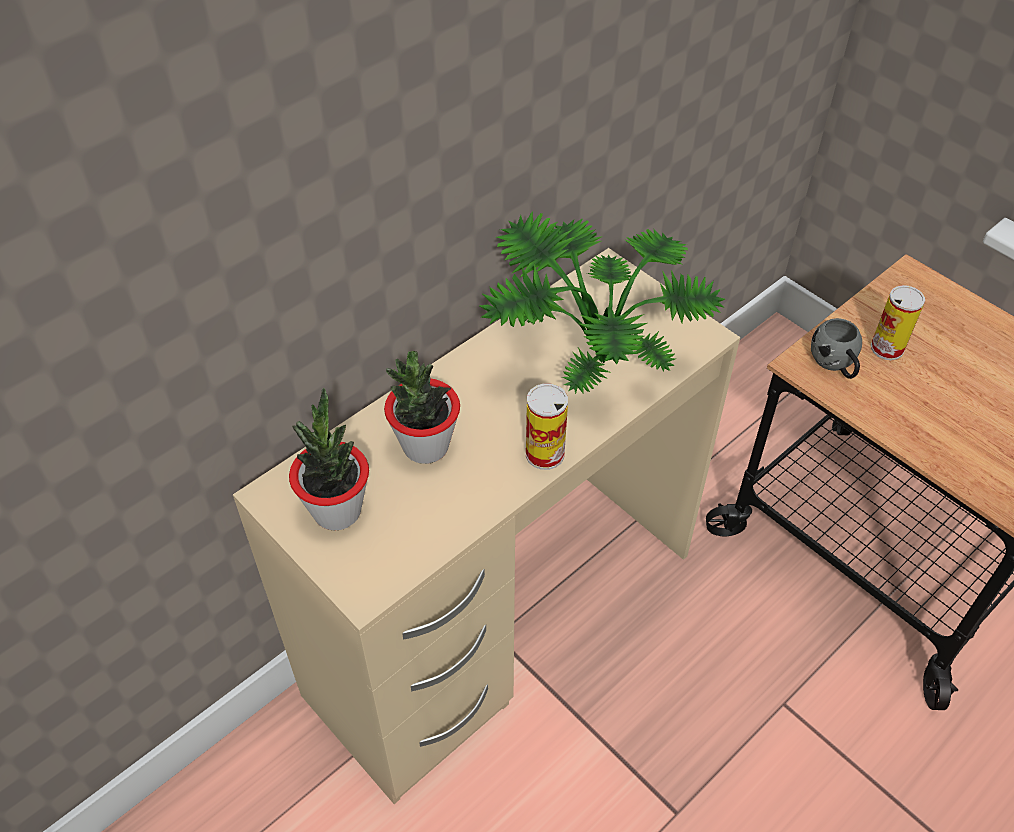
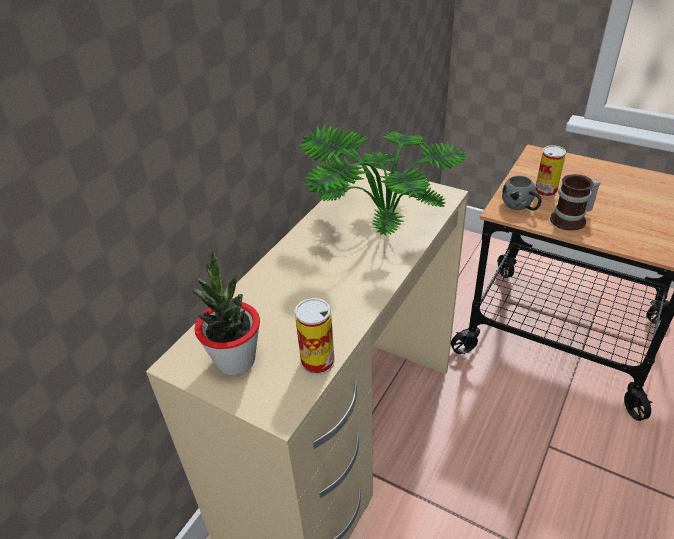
camera: 15 degrees left, 10 degrees down
potted plant [384,351,460,464] -> none
can [526,383,568,470] -> can moved to [295,298,335,375]
none -> mug [550,174,600,231]

